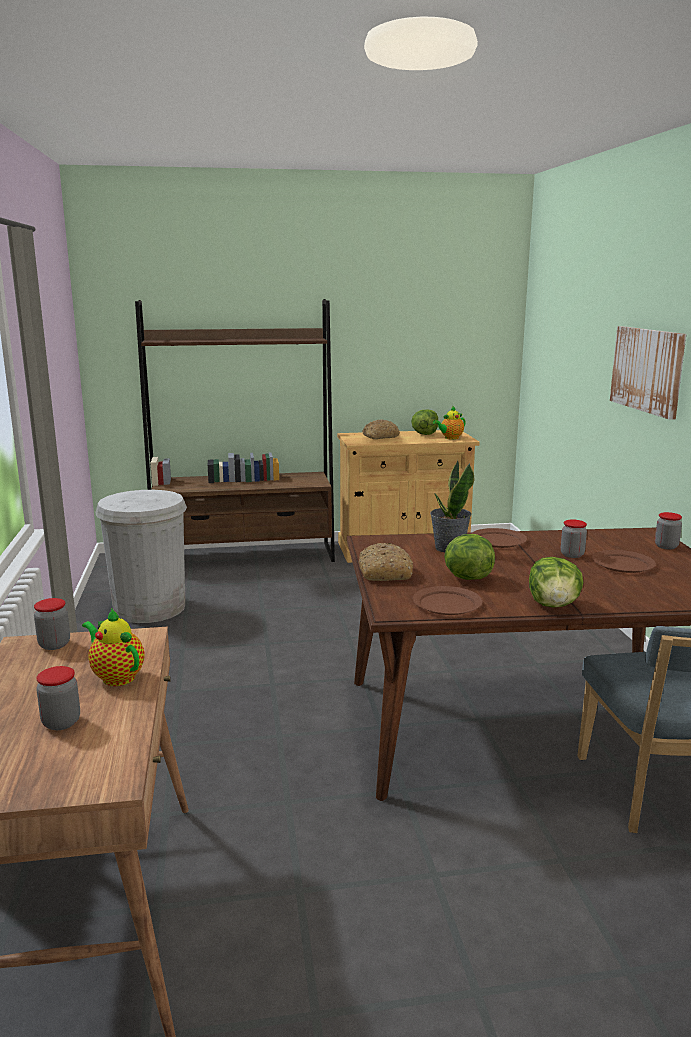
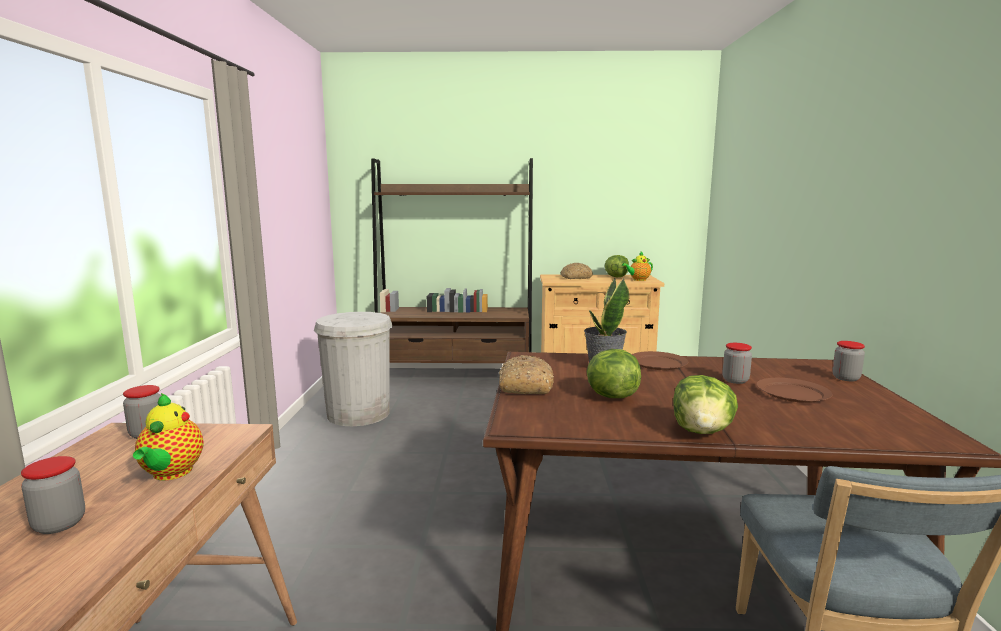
camera: 10 degrees right, 5 degrees down
teapot [82,608,145,686] -> teapot turned 150 degrees counterclockwise [133,393,204,481]
brown plate [413,586,482,615] -> none
picture [610,326,686,420] -> none

